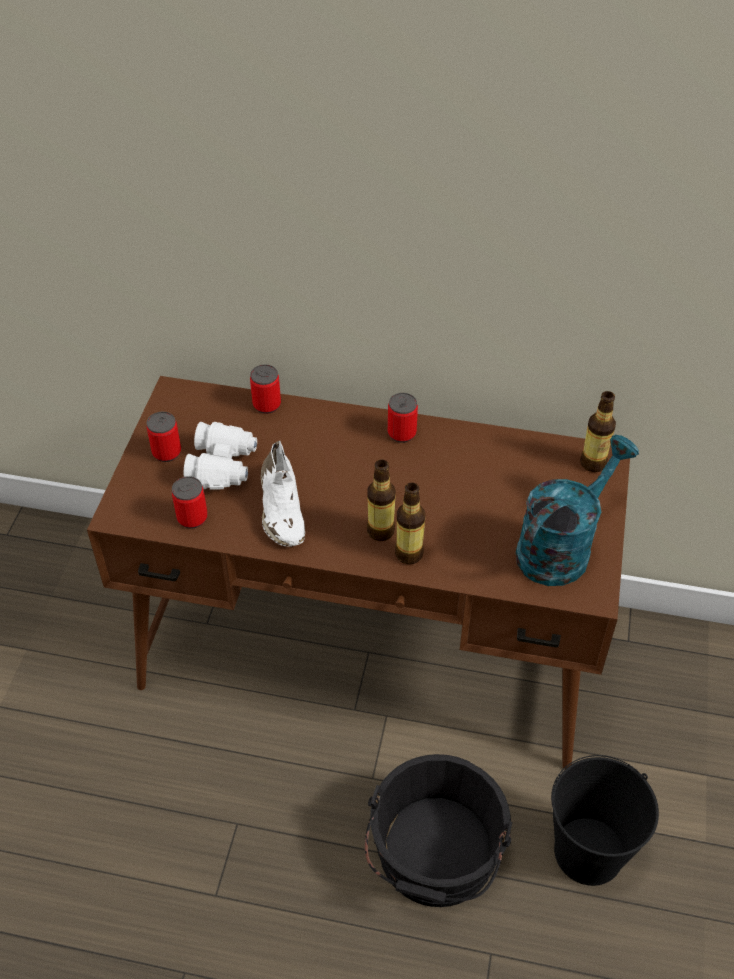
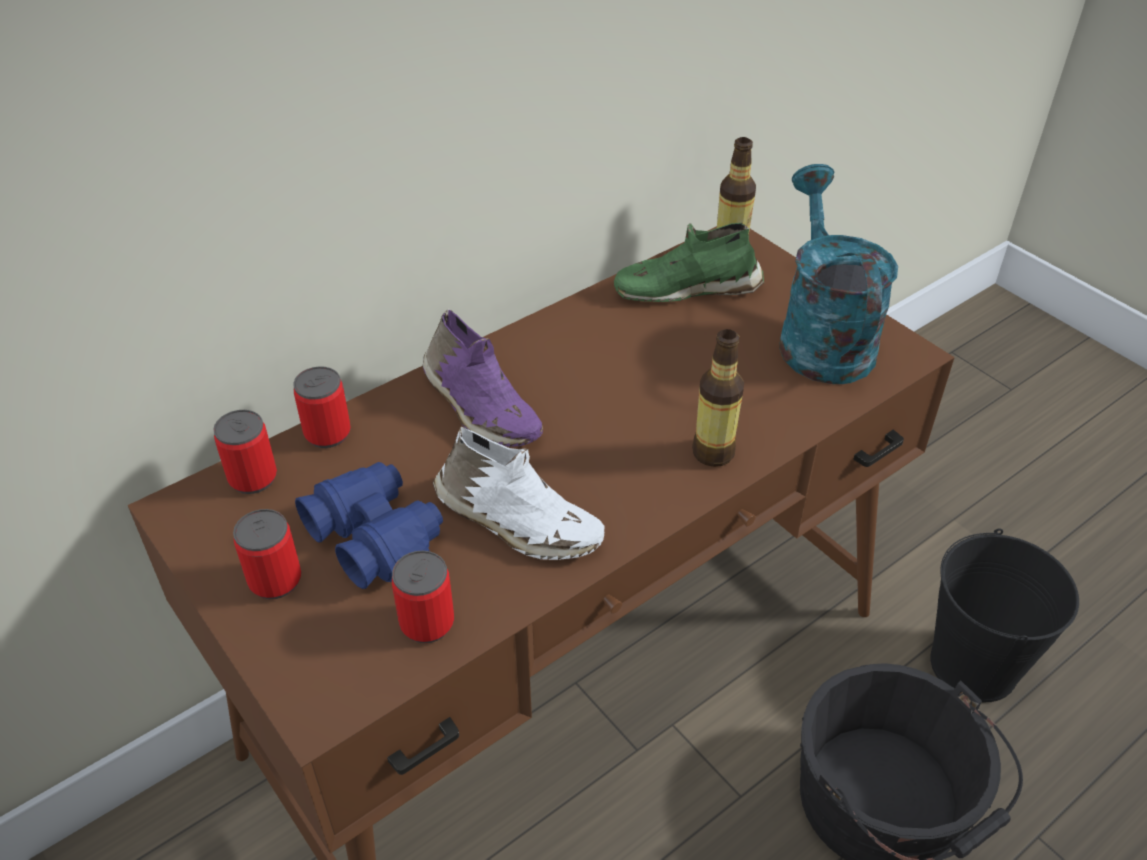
camera: 50 degrees left, 5 degrees down
white binoculars [184,422,257,489] -> blue binoculars [295,462,443,589]
bottle [367,460,396,541] -> none
can [388,393,418,443] -> can moved to [213,410,277,494]
none -> purple shoe [423,309,543,447]
none -> green shoe [614,223,764,302]

